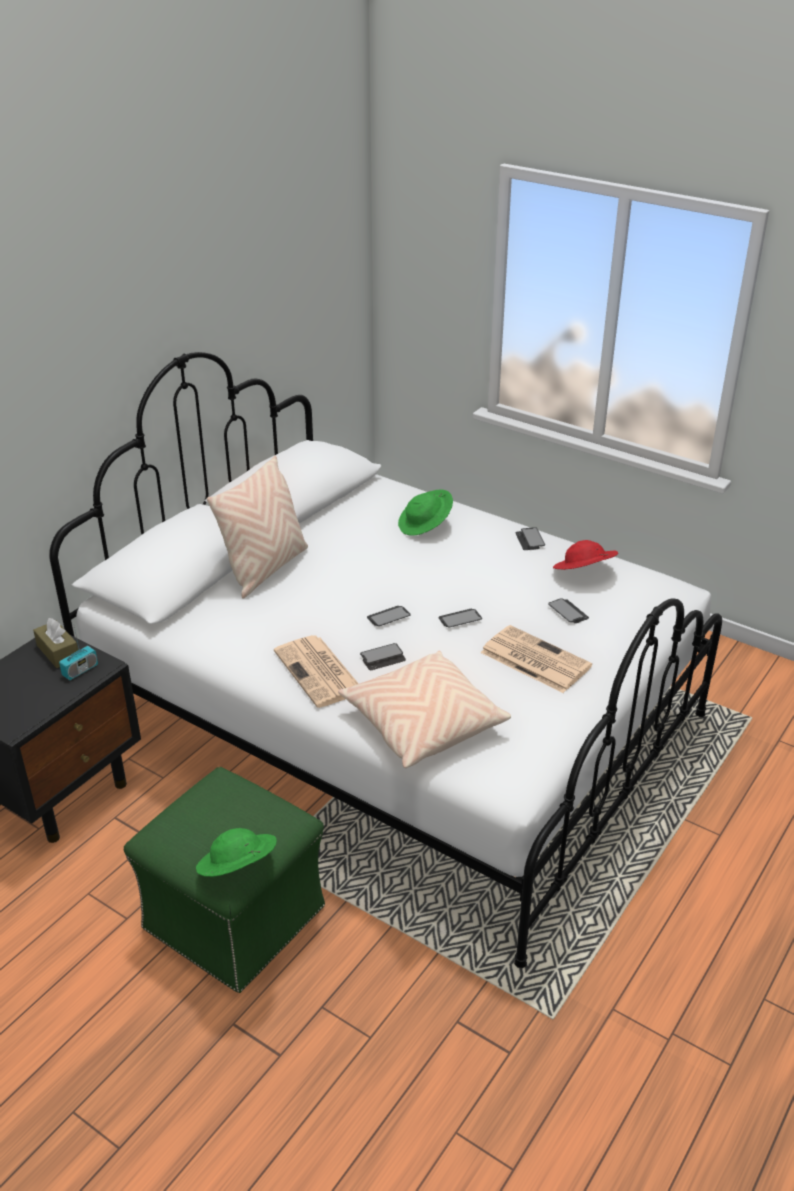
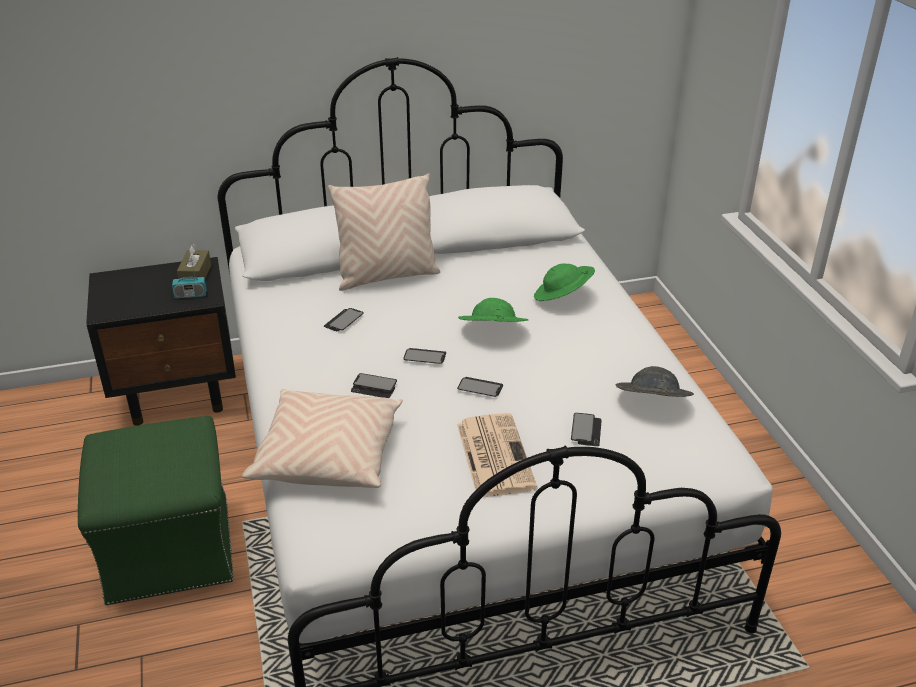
camera: 40 degrees right, 0 degrees up
green hat [196,828,277,877] -> green hat moved to [458,298,528,322]
newspaper [274,635,359,708] -> none
phone [515,527,545,550] -> phone moved to [324,308,364,331]
red hat [553,540,618,570] -> grey hat [615,366,694,397]

